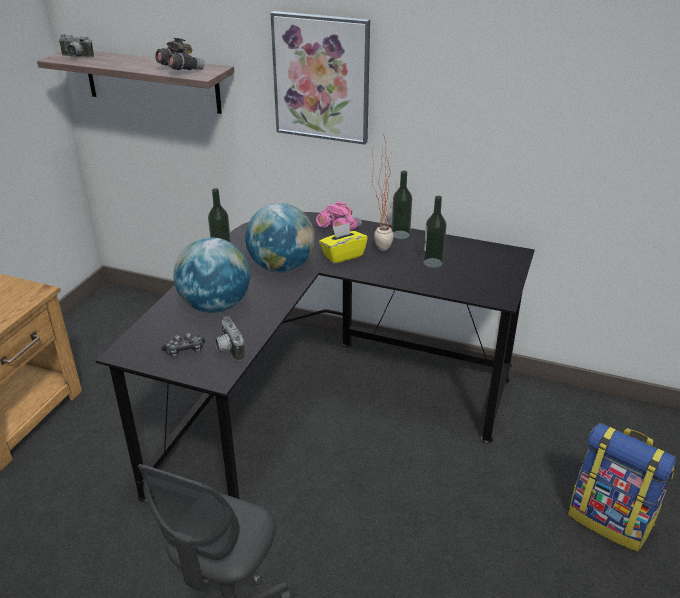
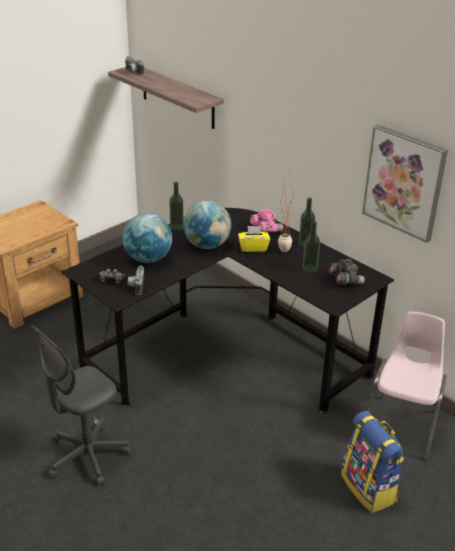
camera: 25 degrees right, 0 degrees up
grey binoculars [155,38,204,70] -> grey binoculars moved to [328,259,365,285]
picture [271,11,370,145] -> picture moved to [362,125,448,243]
none -> pink chair [368,311,447,461]

